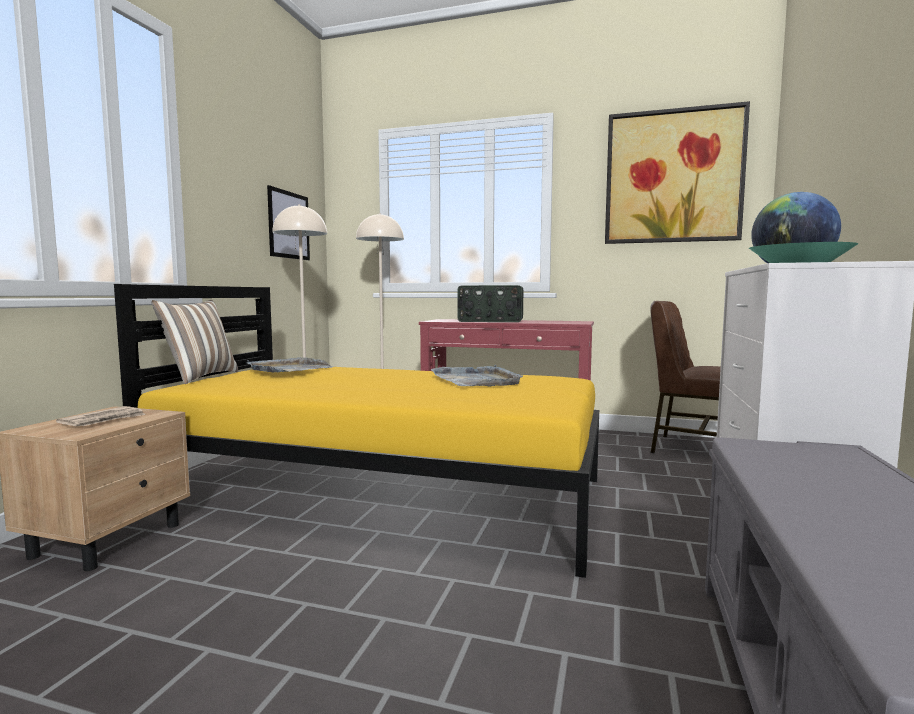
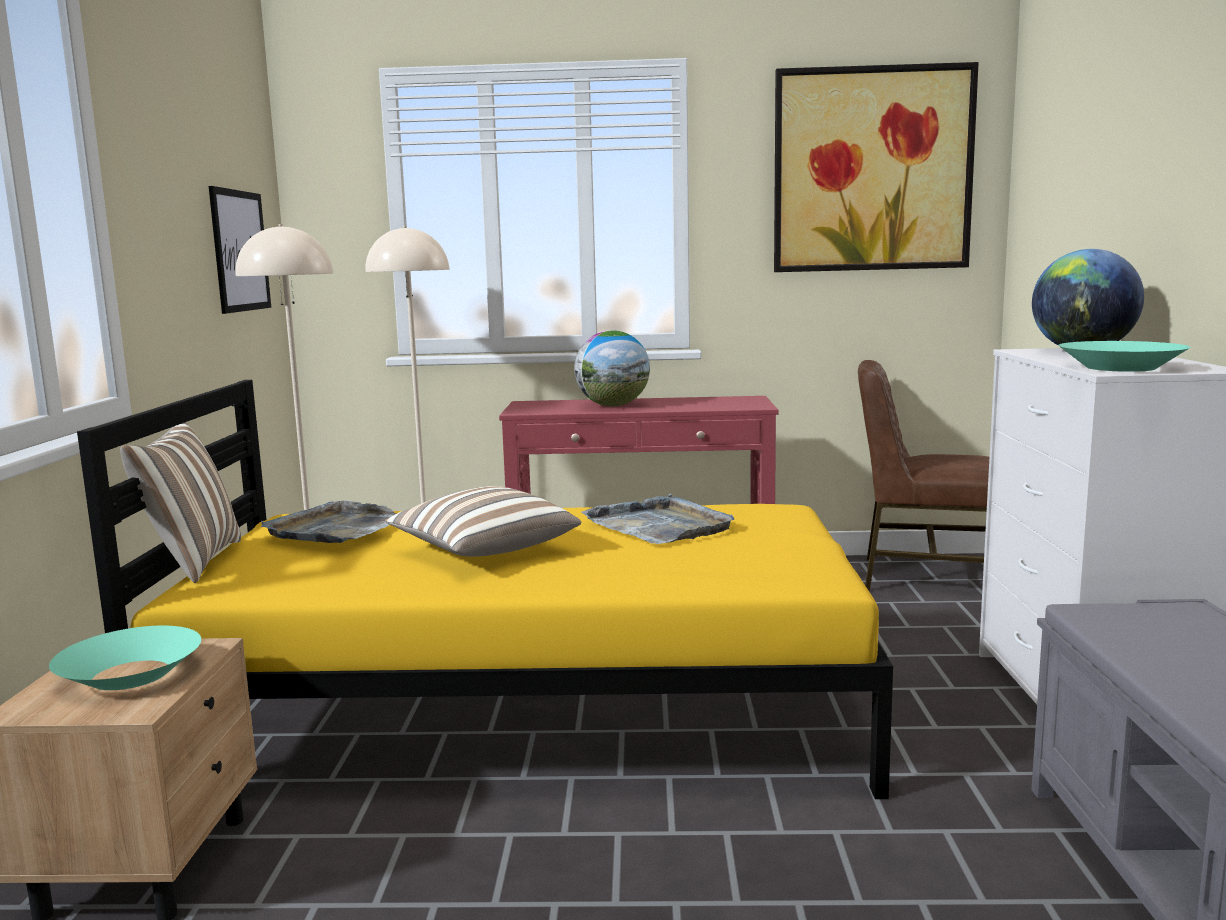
camera: 15 degrees left, 5 degrees up
newspaper [56,406,146,426] -> turquoise bowl [49,626,201,690]
radio [458,285,523,322] -> globe [574,330,650,406]
none -> pillow [385,486,581,557]

